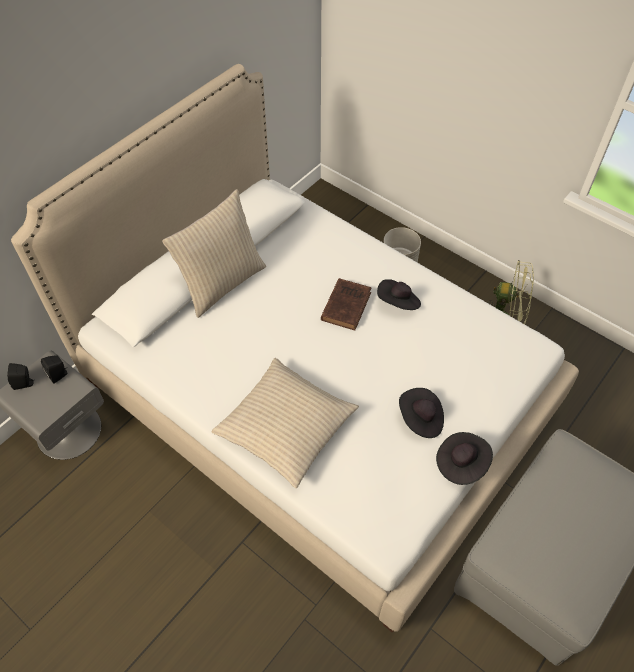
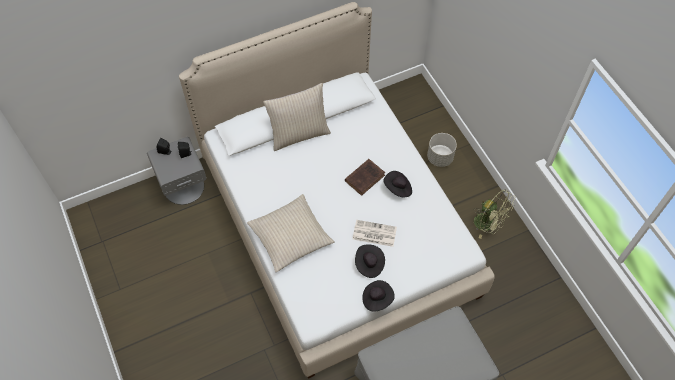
camera: 25 degrees right, 5 degrees up
none -> newspaper [353,220,397,247]

